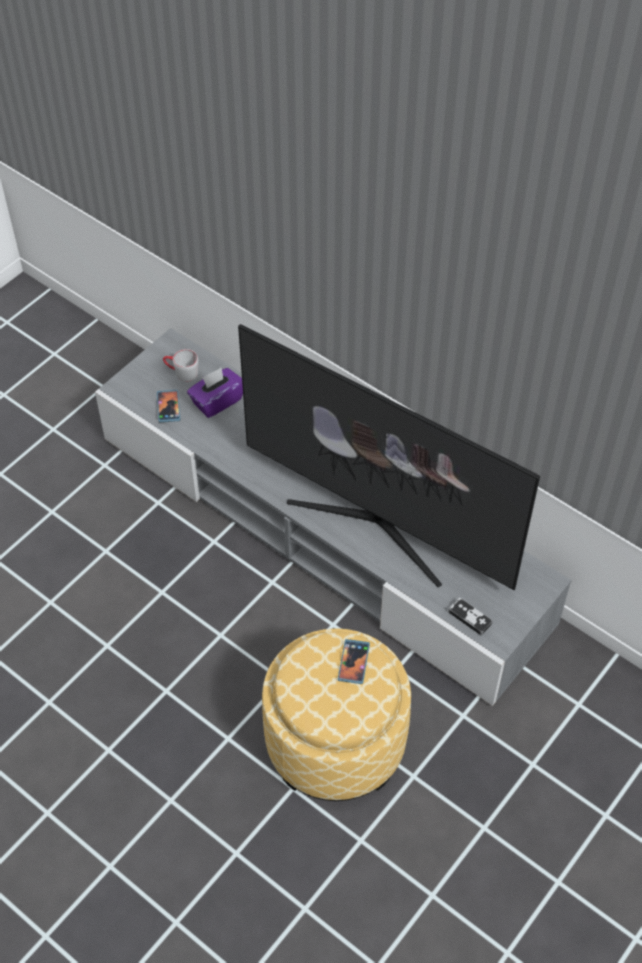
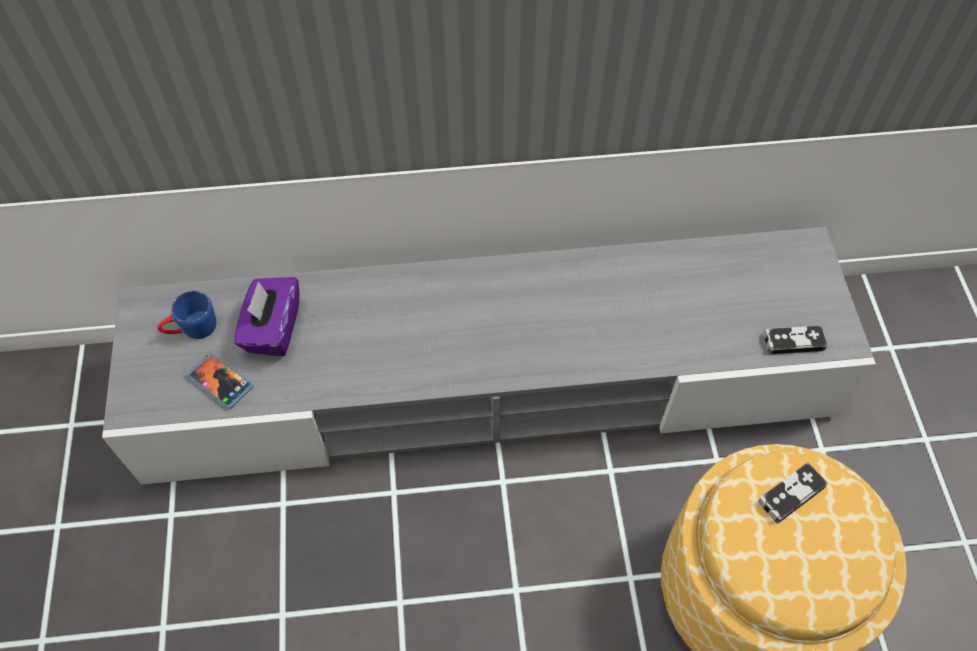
camera: 45 degrees left, 5 degrees up
grey mug [163,349,199,382] -> blue mug [157,291,216,339]
television [238,324,540,590] -> none
phone [338,639,370,684] -> game controller [758,462,828,524]

